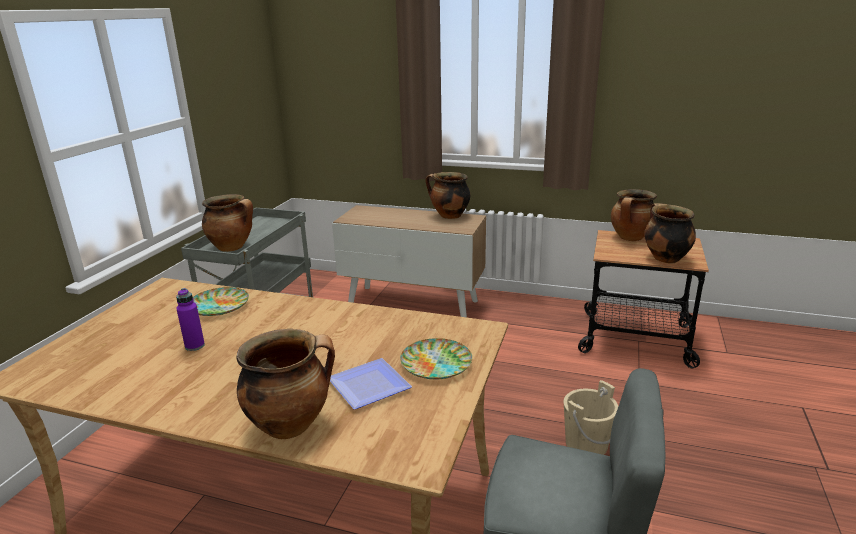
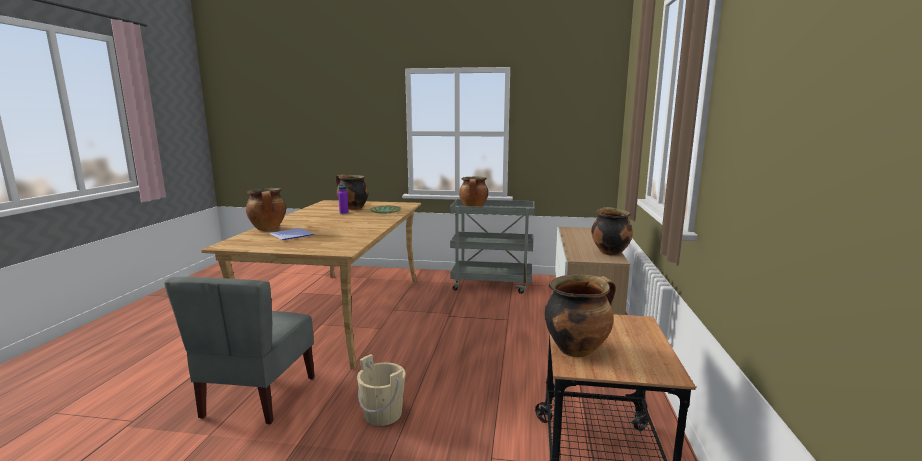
camera: 80 degrees right, 10 degrees down
plate [400,338,472,379] -> none
cooking pot [611,189,657,241] -> cooking pot moved to [336,174,369,210]

